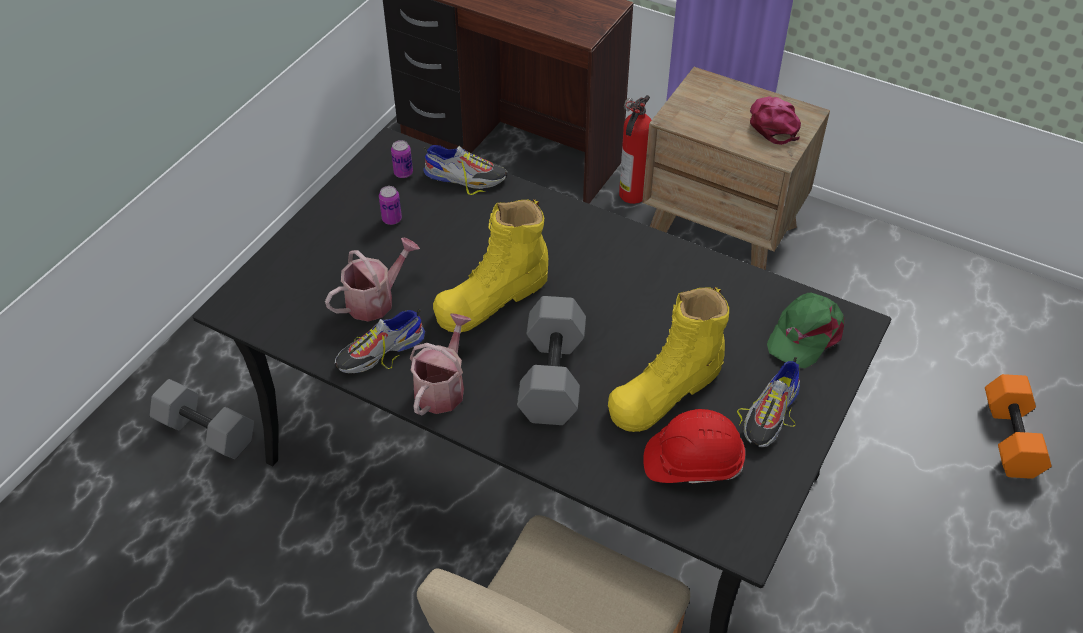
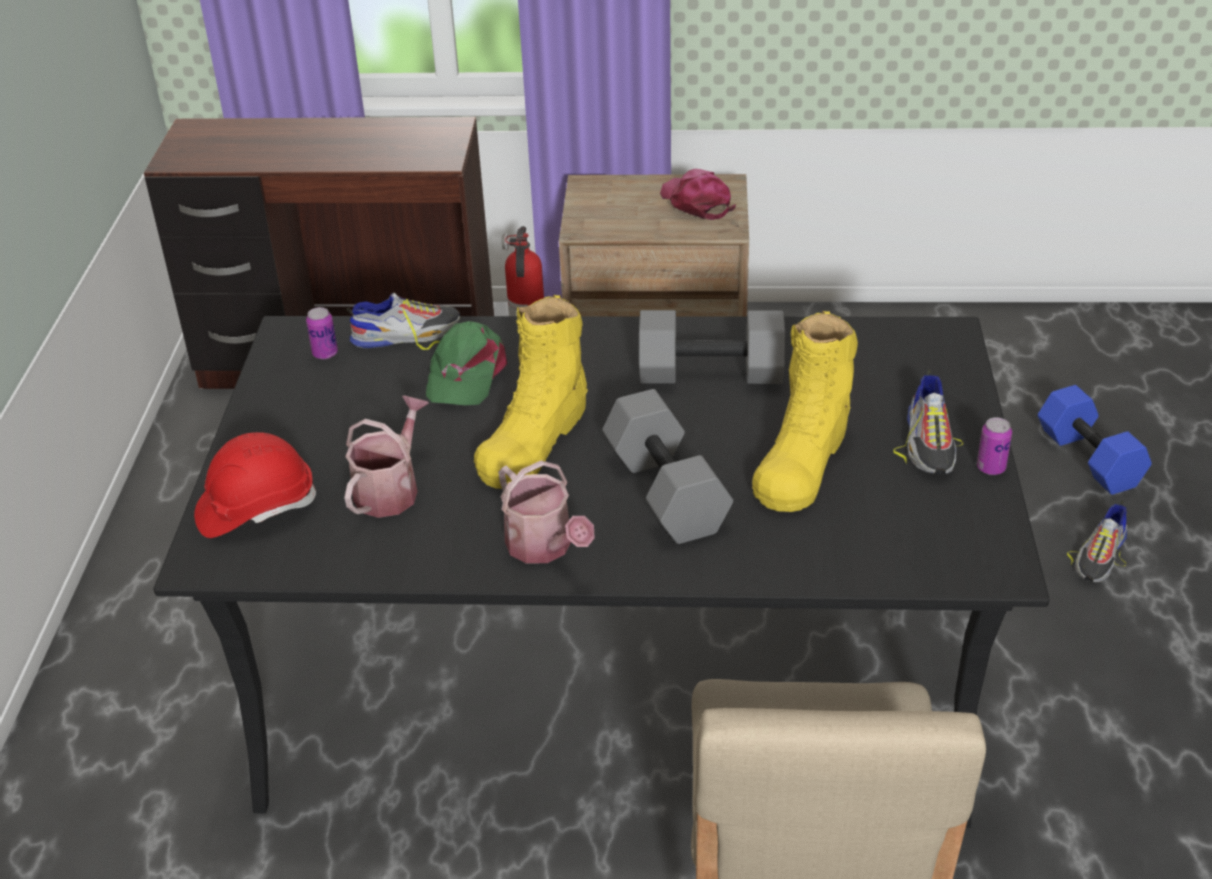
camera: 25 degrees left, 10 degrees down
grey dumbbell [150,379,254,459] -> grey dumbbell moved to [639,310,785,384]
shoe [335,309,425,373] -> shoe moved to [1067,500,1127,582]
can [379,186,402,225] -> can moved to [977,417,1012,475]
watering can [409,313,471,416] -> watering can turned 150 degrees clockwise [498,461,595,564]
red hard hat [643,409,745,484] -> red hard hat moved to [194,432,316,538]
green cap [767,293,844,368] -> green cap moved to [426,321,507,405]
orange dumbbell [985,374,1052,479] -> blue dumbbell [1038,385,1152,495]

